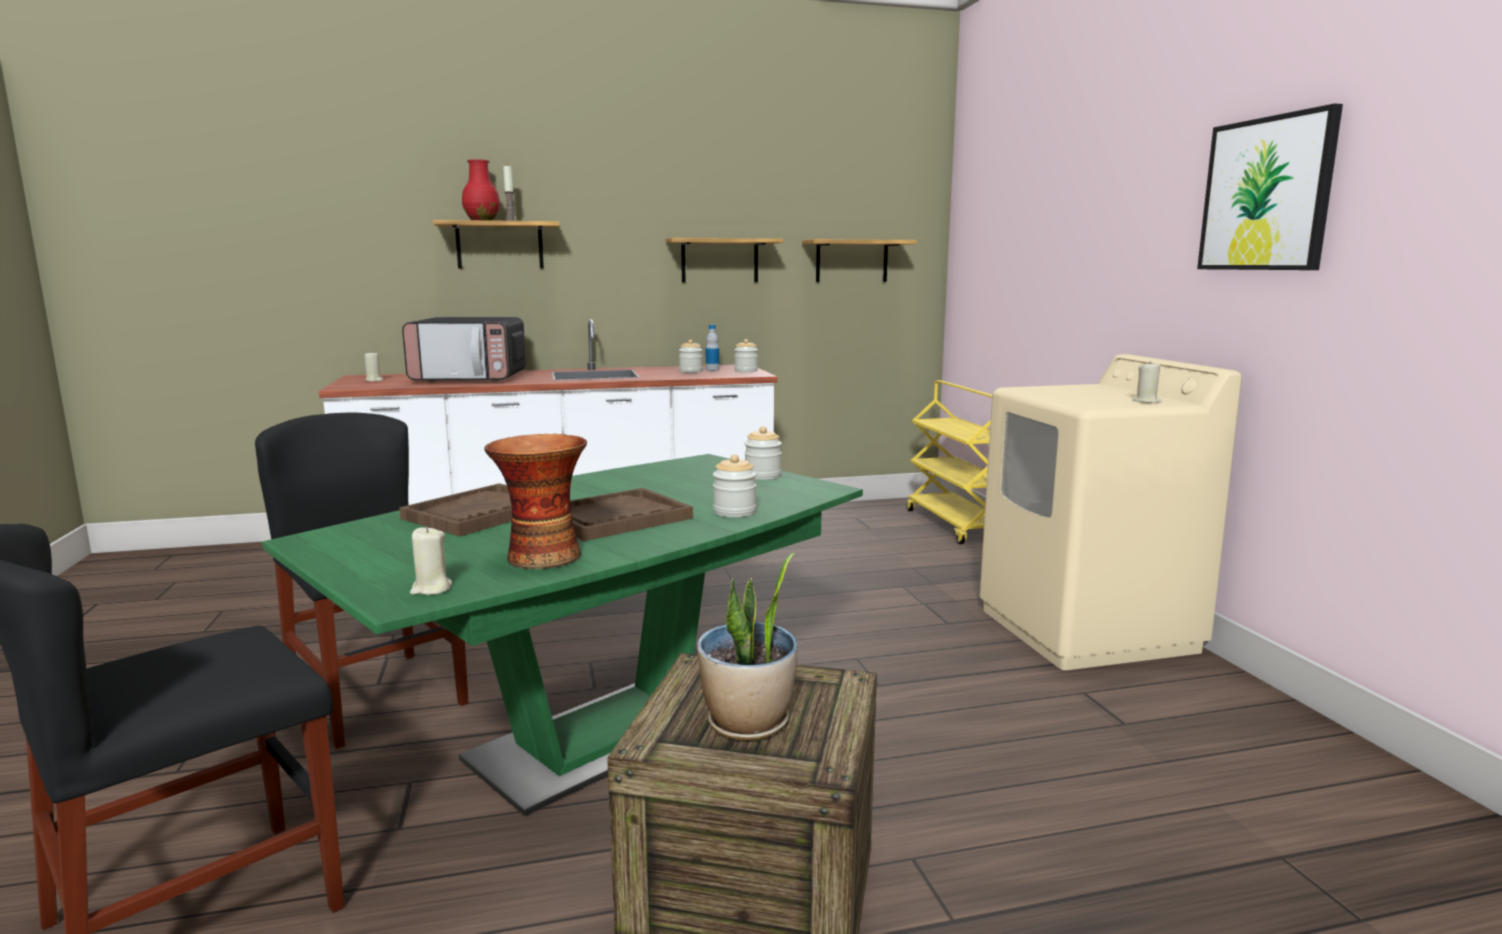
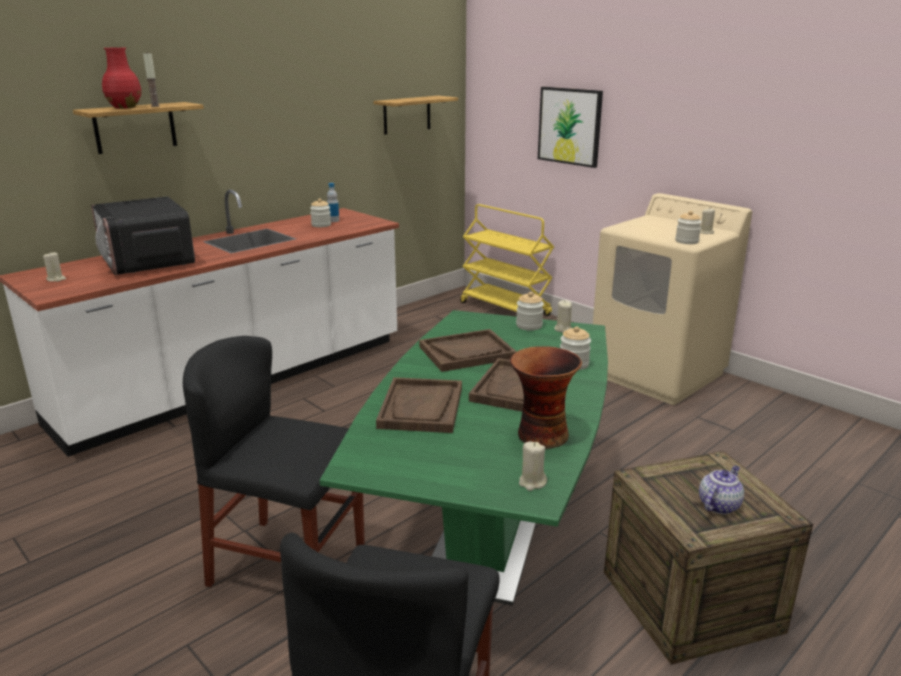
camera: 30 degrees left, 10 degrees up
microwave [402,317,526,381] -> microwave turned 90 degrees clockwise [91,196,195,275]
shelf [665,238,783,282] -> none
potted plant [697,553,797,741] -> teapot [699,465,744,514]
jar [734,339,758,372] -> jar moved to [675,211,702,244]
picture [1197,104,1343,270] -> picture moved to [538,87,603,168]
none -> brown tray [419,329,517,372]
none -> beige candle [554,300,572,332]

